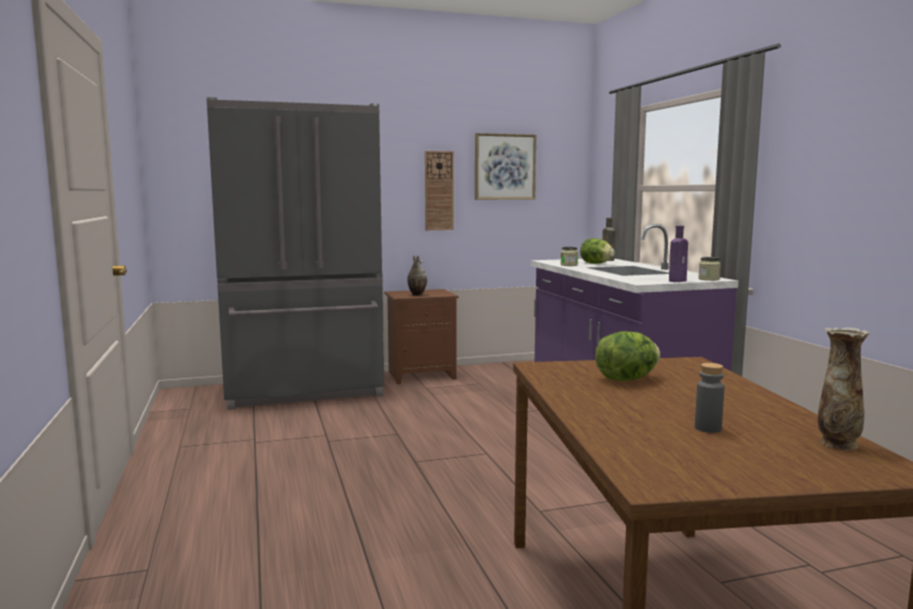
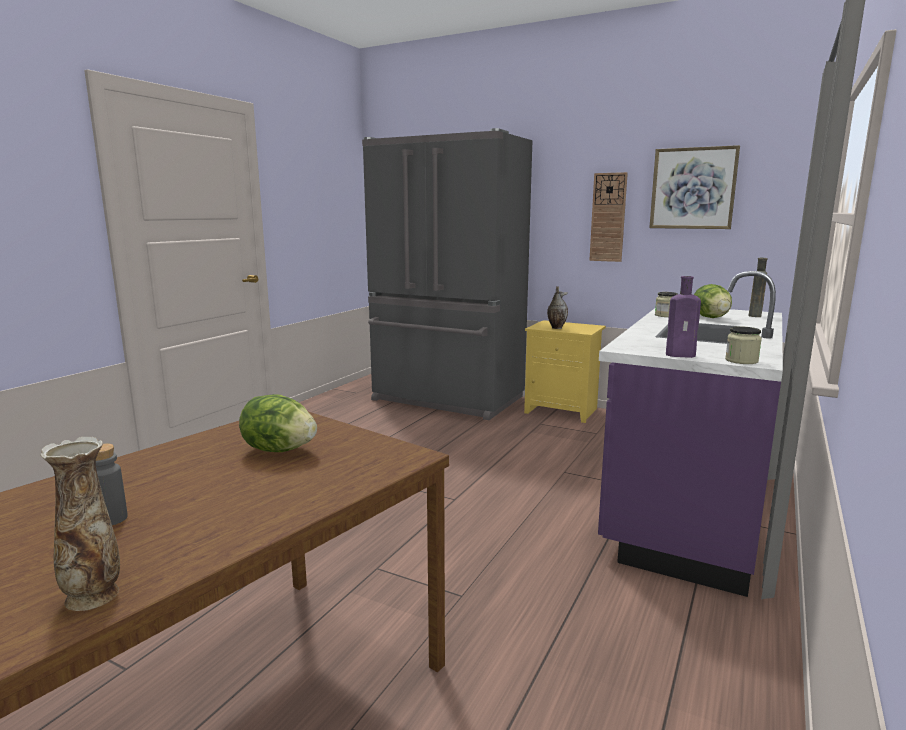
camera: 45 degrees right, 5 degrees up
brown nightstand [384,289,458,384] -> yellow nightstand [524,320,606,423]

